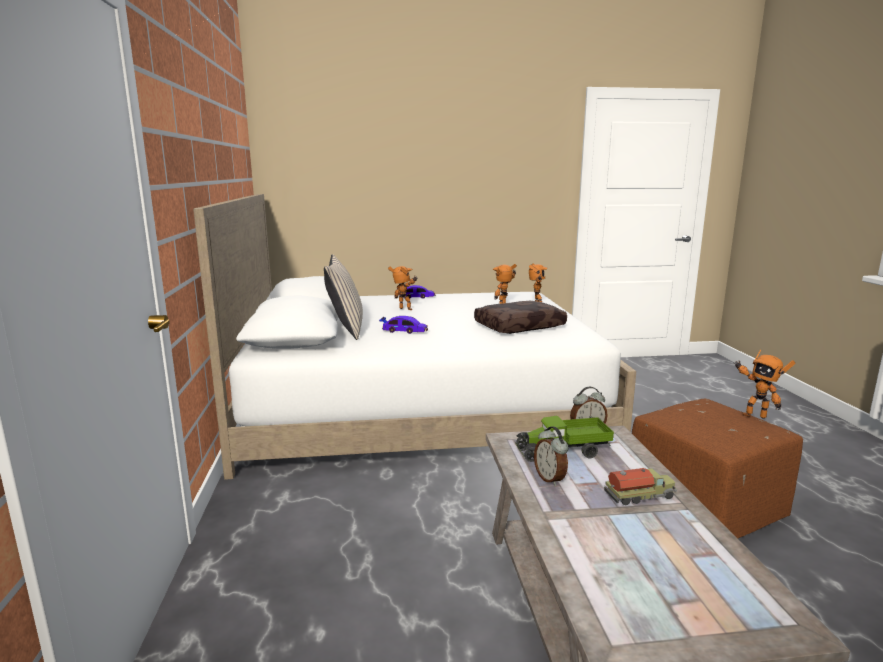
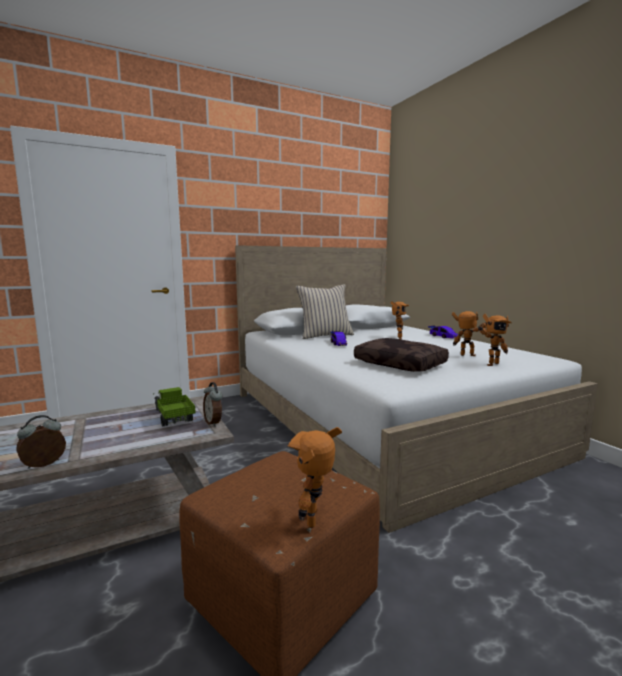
camera: 70 degrees right, 5 degrees down
alarm clock [534,426,568,486] -> alarm clock moved to [16,415,66,469]
toy truck [604,468,677,505] -> none

